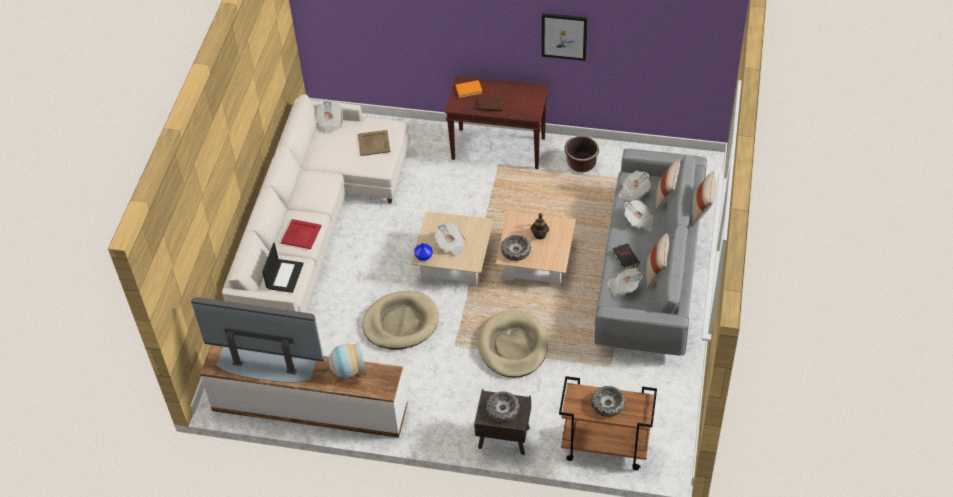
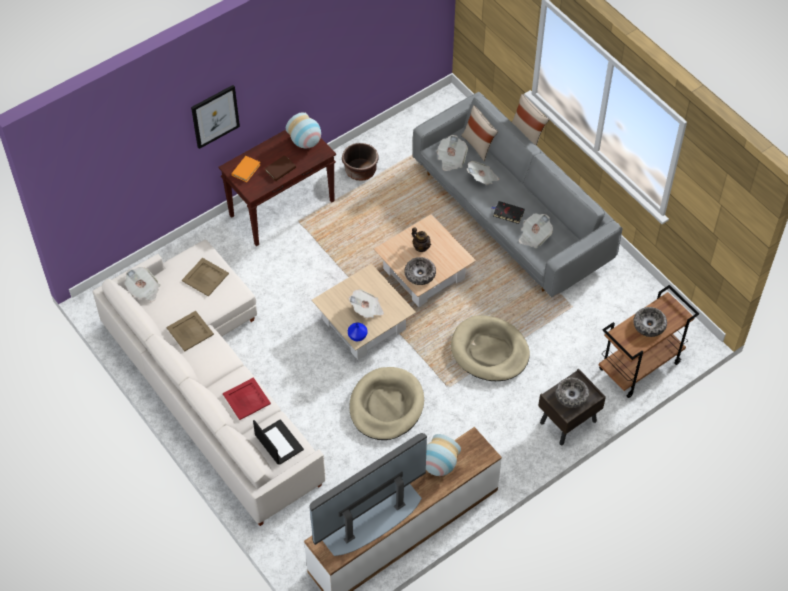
camera: 50 degrees left, 5 degrees up
picture [542,13,588,61] -> picture moved to [191,85,240,149]
beige pillow [646,233,670,289] -> none
none -> beige tray [166,311,214,352]
none -> vase [286,112,321,148]

